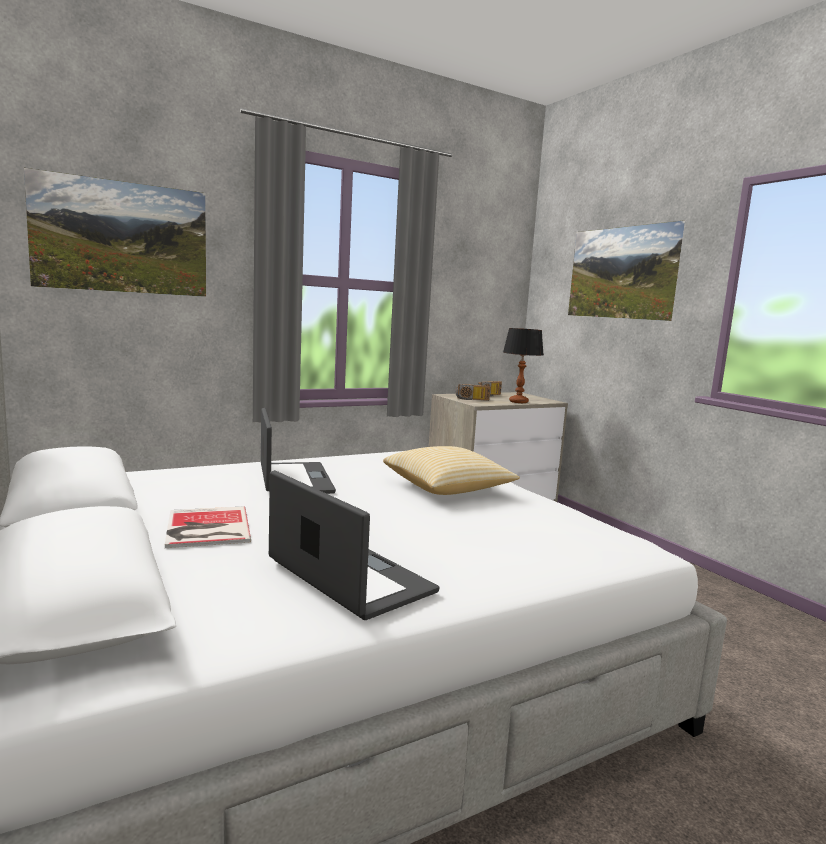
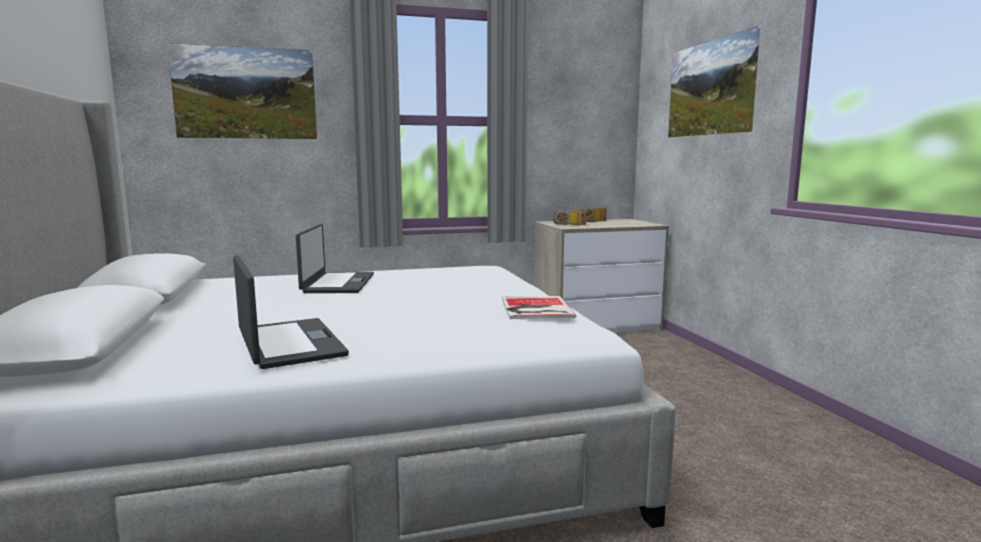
camera: 15 degrees right, 0 degrees up
book [165,506,251,548] -> book moved to [502,296,576,319]
pillow [383,446,520,495] -> none
table lamp [503,328,543,403] -> none

